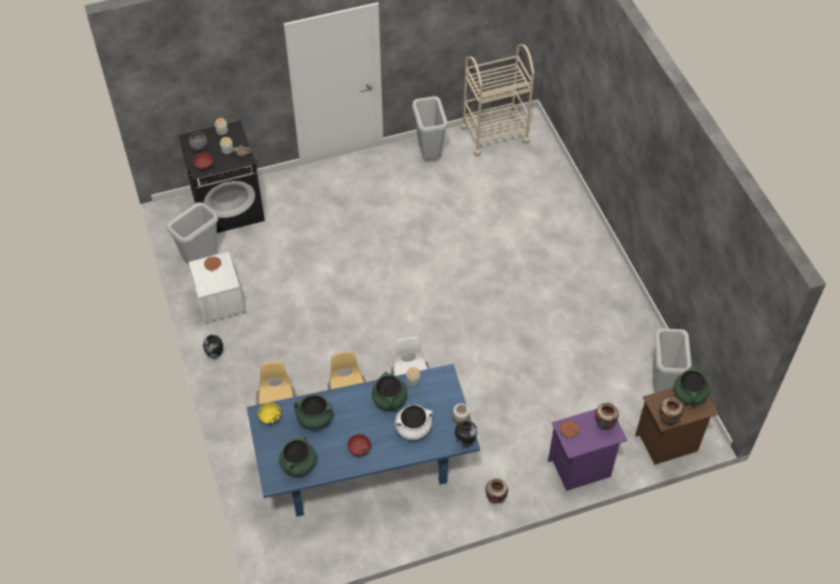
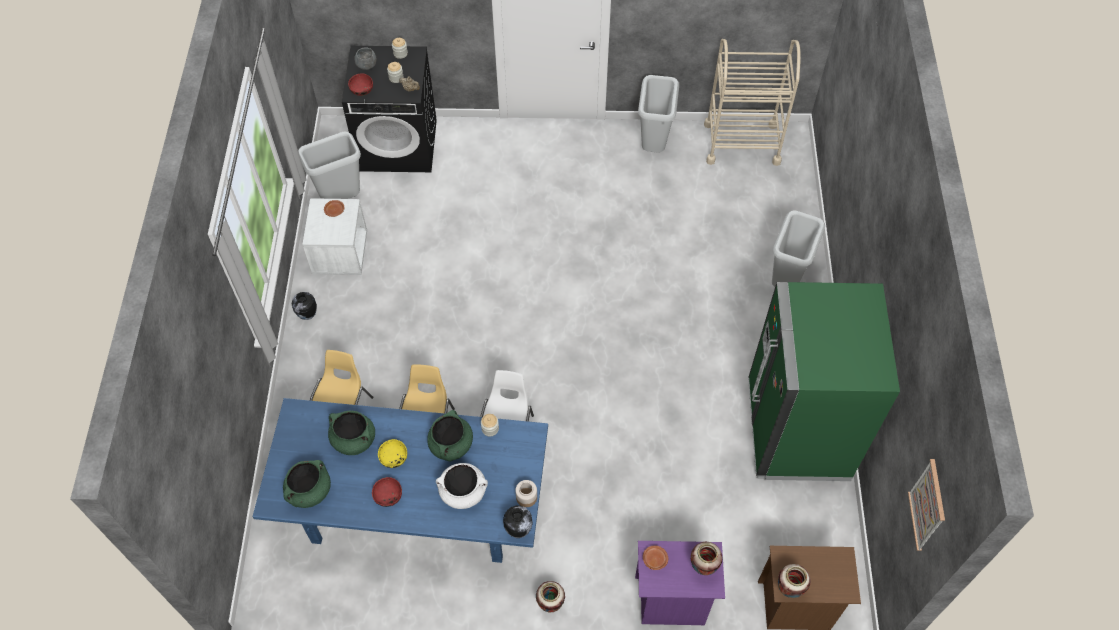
camera: 20 degrees right, 5 degrees up
yellow bowl [258,403,281,425] -> yellow bowl moved to [378,439,407,468]
grey trash can [652,329,692,393] -> grey trash can moved to [772,210,825,287]
green cooking pot [673,366,710,406] -> none
none -> green fridge [748,282,900,481]
none -> picture [908,459,945,551]

